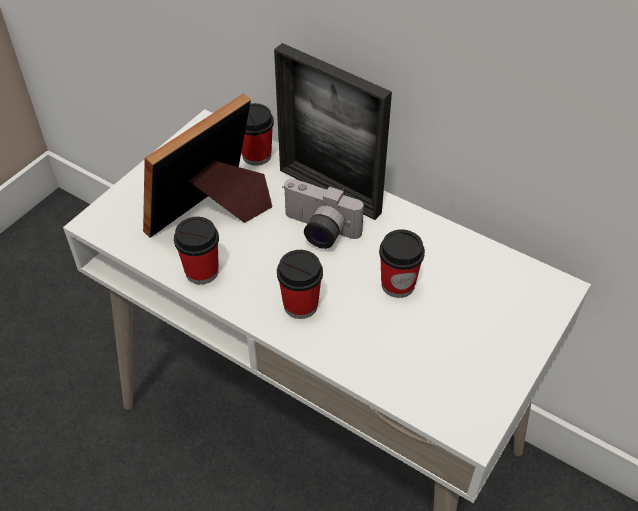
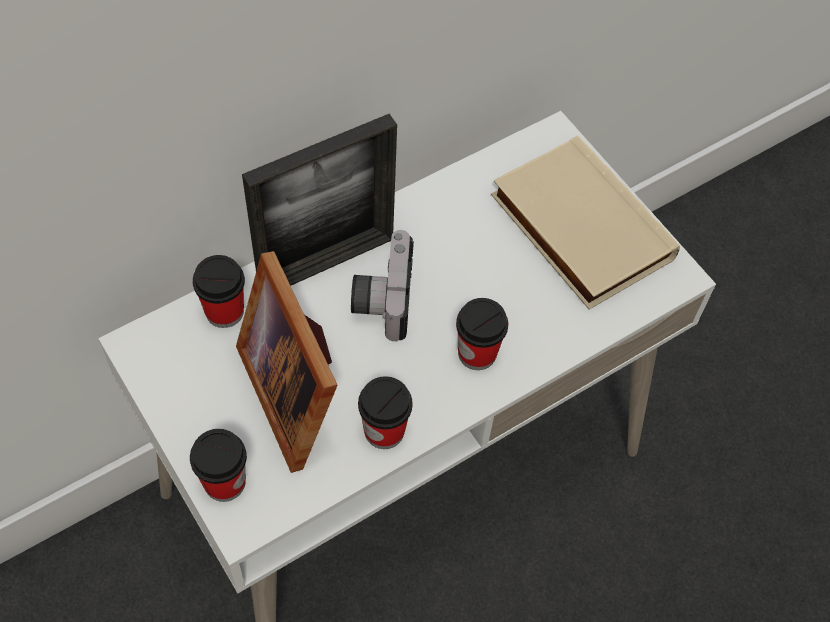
camera: 70 degrees left, 10 degrees up
camera [282,179,364,249] -> camera turned 135 degrees clockwise [351,230,414,341]
cup [379,229,425,298] -> cup moved to [190,429,247,502]
none -> beige book [491,135,680,310]

